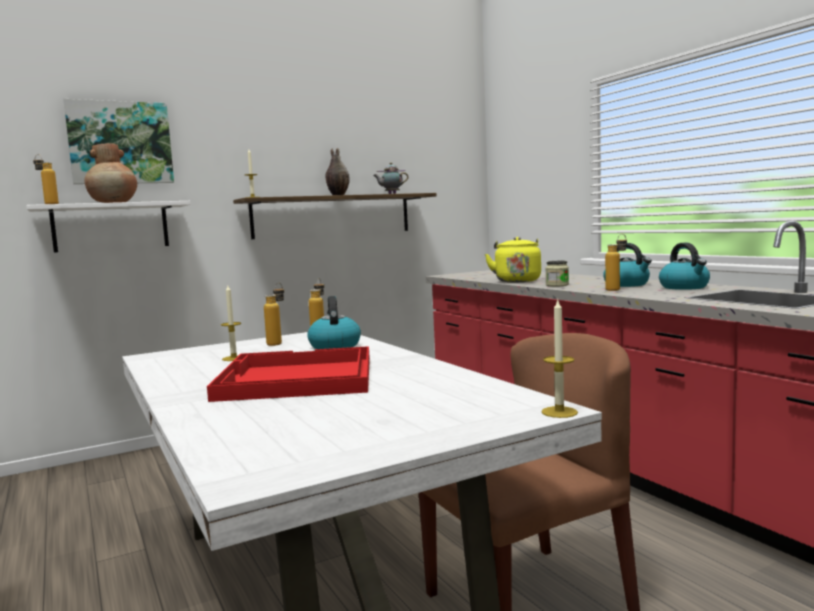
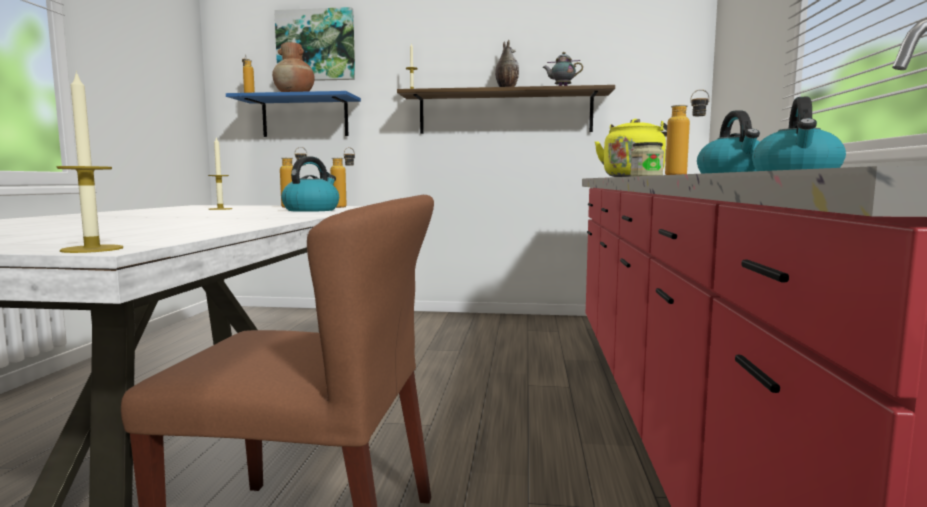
camera: 35 degrees right, 0 degrees up
white shelf [26,201,191,253] -> blue shelf [226,91,361,137]
red tray [207,346,370,402] -> none

